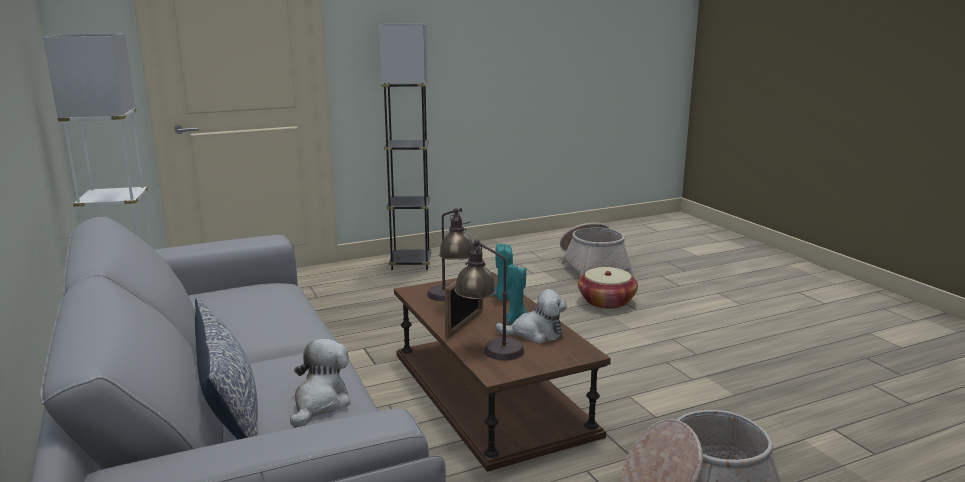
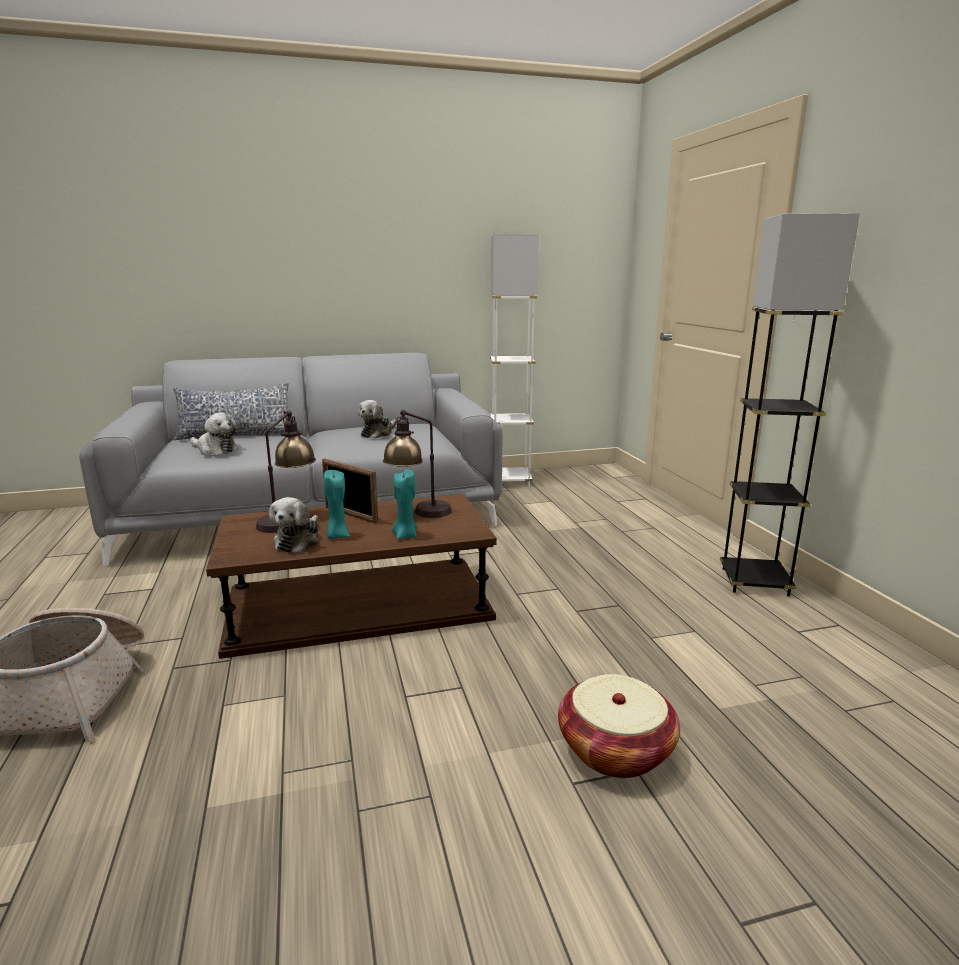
camera: 100 degrees right, 0 degrees up
basket [560,222,634,277] -> none
none -> plush toy [358,400,397,438]

